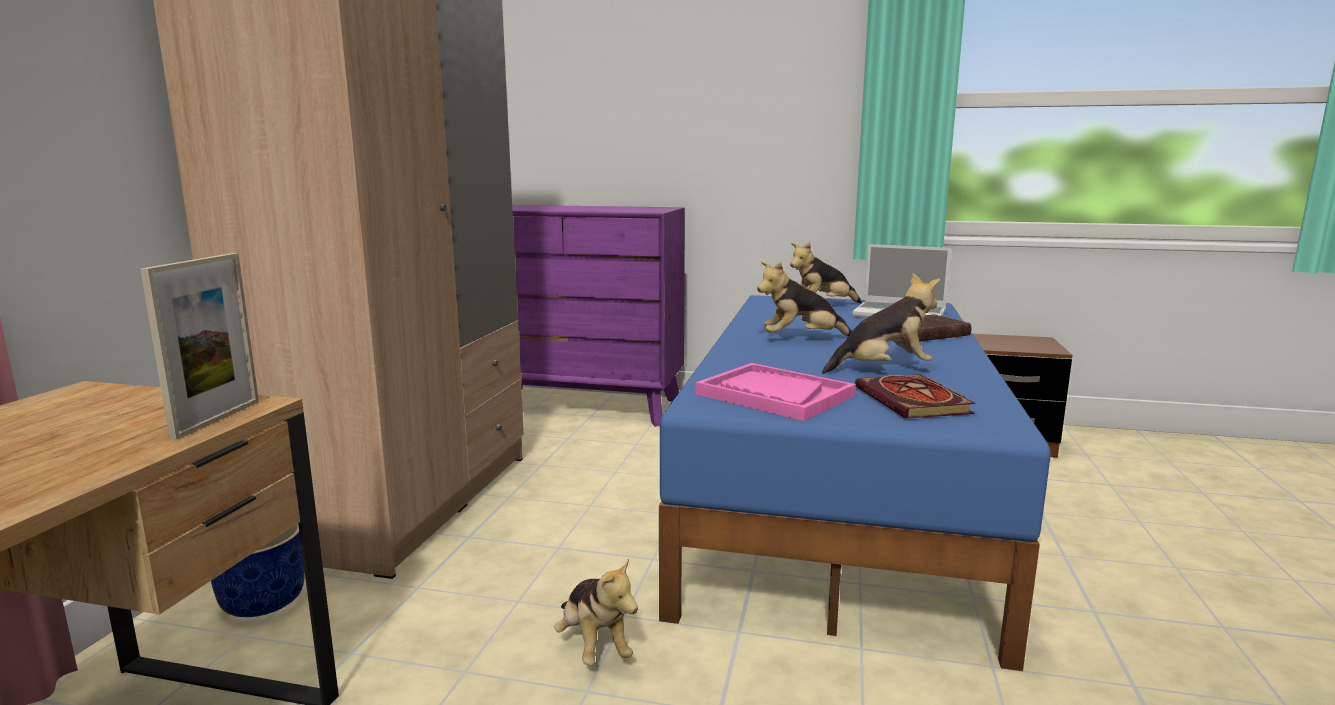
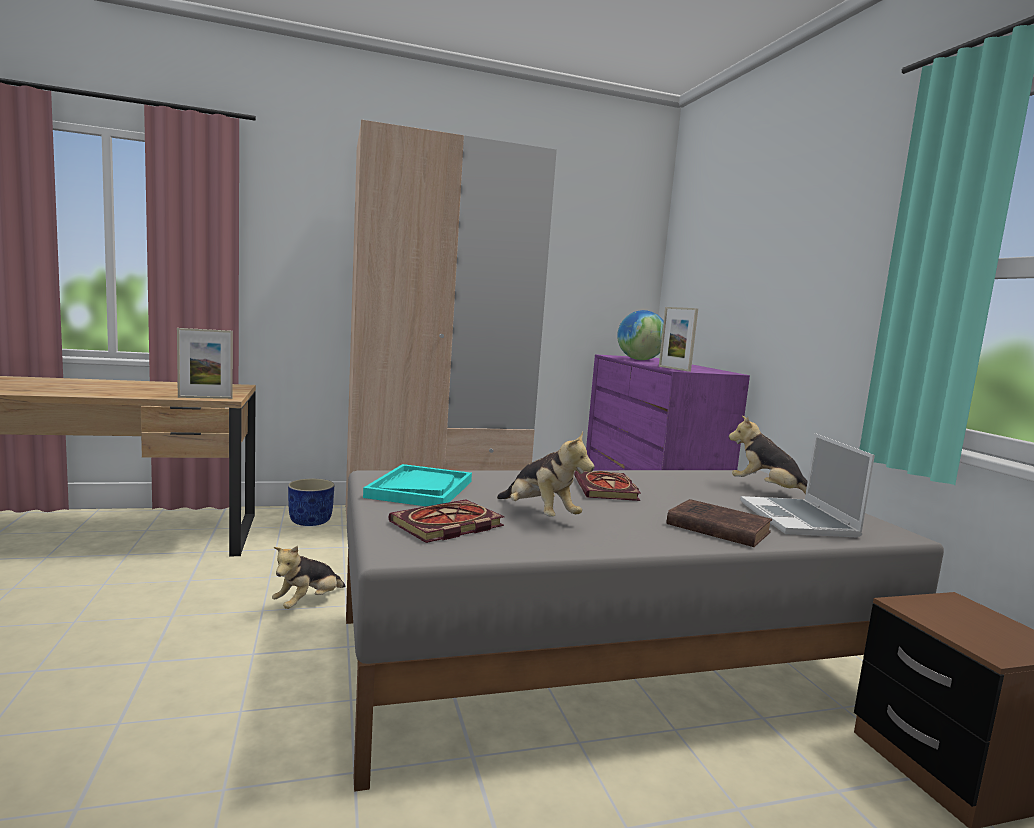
camera: 60 degrees right, 5 degrees down
blue bed [659,295,1051,671] -> grey bed [346,470,944,792]
pink tray [696,363,856,421] -> turquoise tray [363,464,472,506]
plush toy [757,262,852,337] -> book [574,471,641,501]
none -> globe [617,310,664,360]
none -> picture frame [659,307,698,372]

